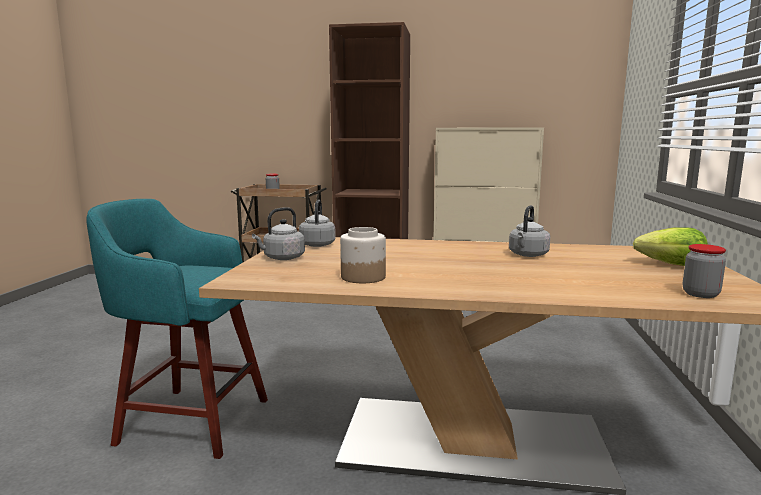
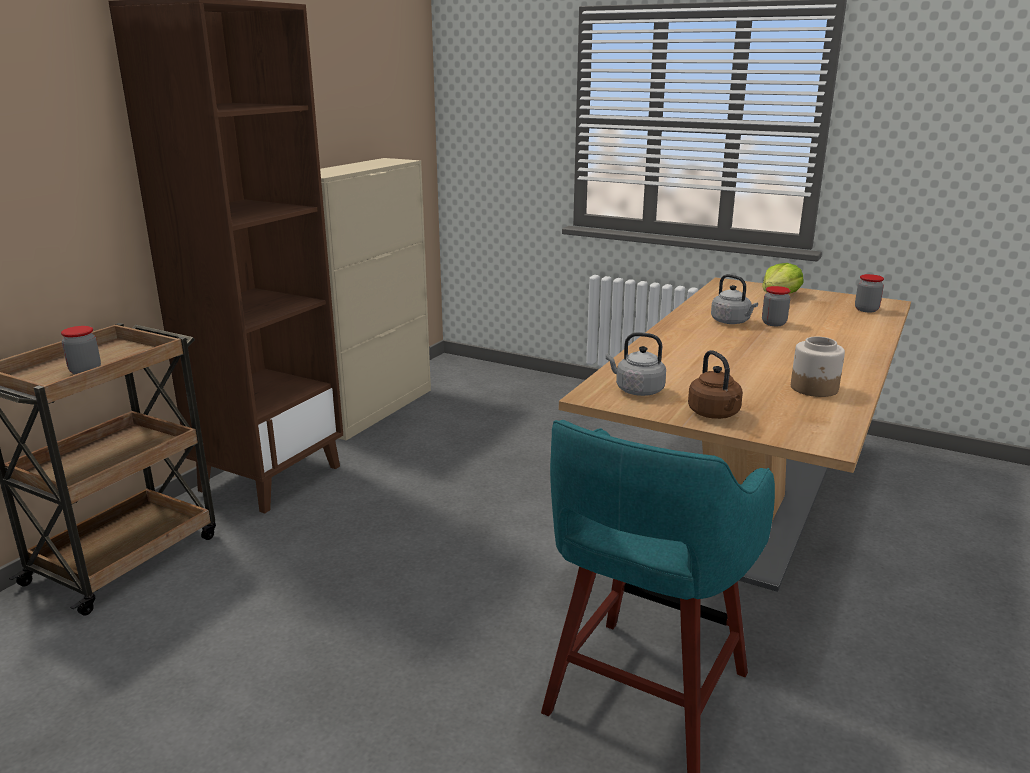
camera: 70 degrees left, 10 degrees up
grey kettle [252,207,305,260] -> brown kettle [688,350,743,419]
none -> jar [762,286,791,326]

